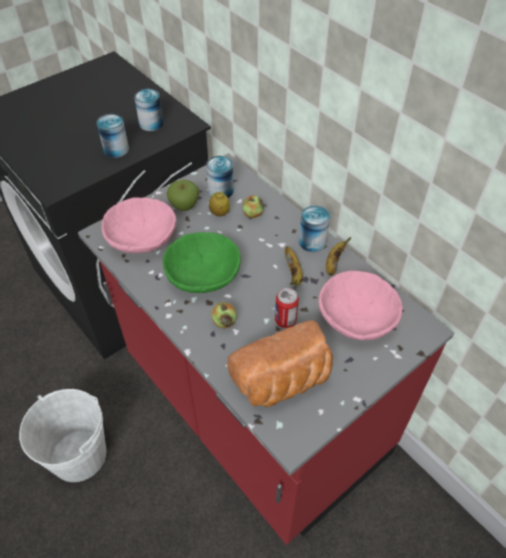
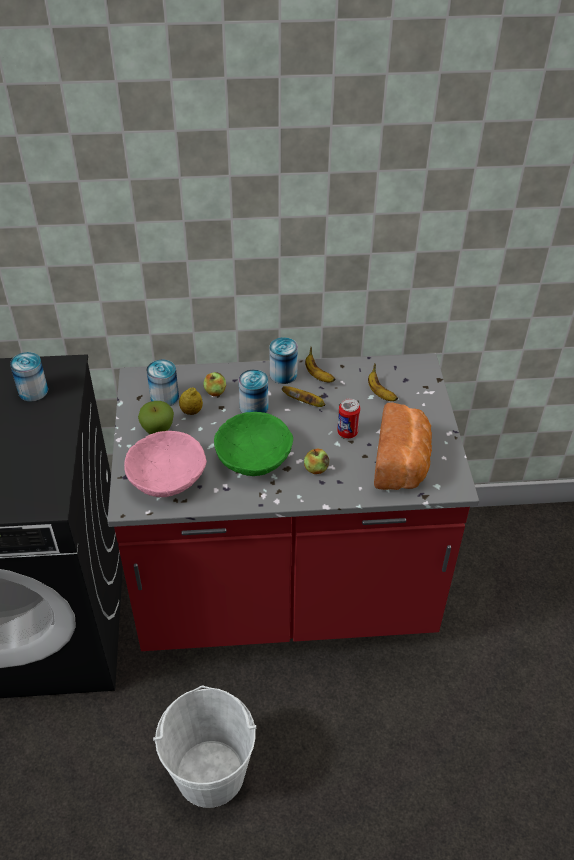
camera: 55 degrees left, 5 degrees down
can [97,114,129,158] -> can moved to [239,370,268,413]
pink bowl [318,271,403,340] -> banana [368,363,398,401]

